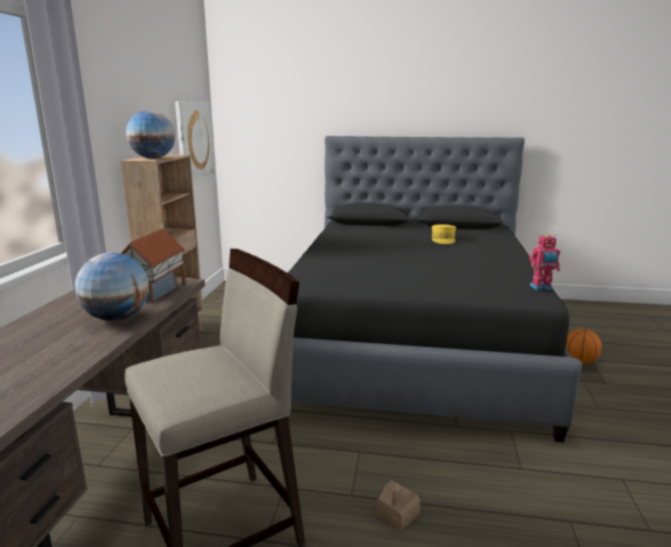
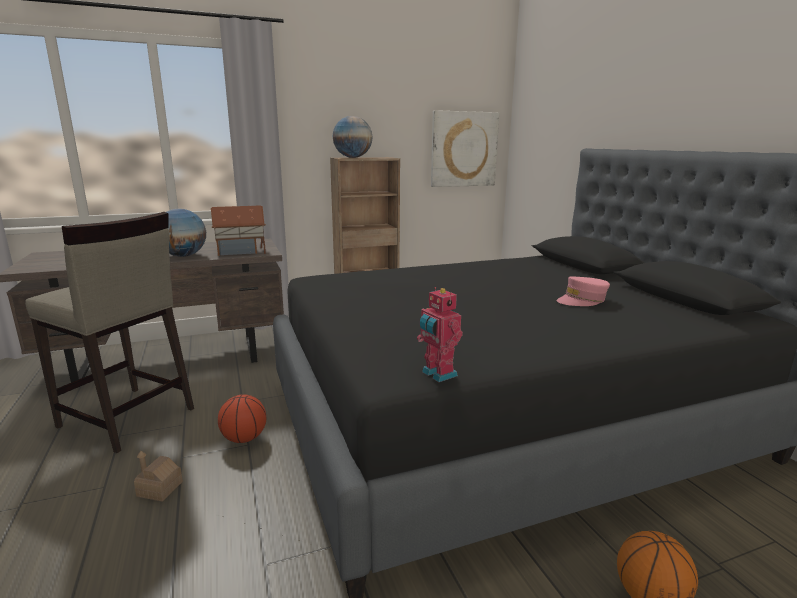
camera: 60 degrees right, 0 degrees up
yellow cap [432,224,456,244] -> pink cap [557,276,610,306]
none -> basketball [218,395,266,443]

